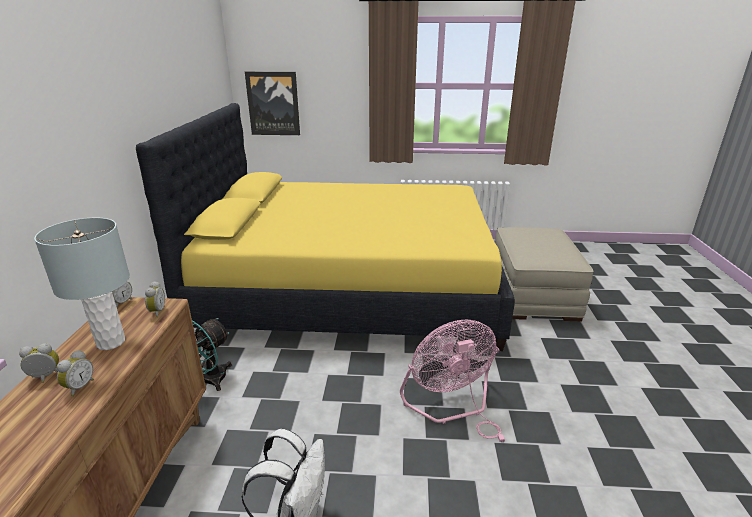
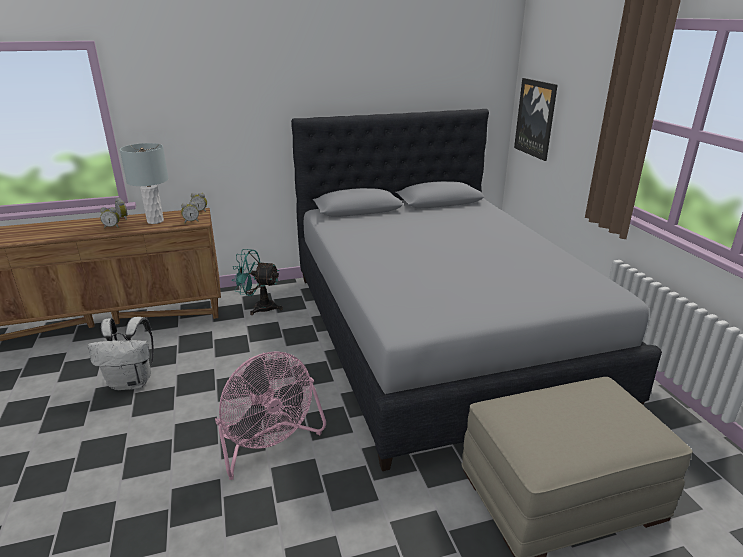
camera: 70 degrees right, 0 degrees up
yellow bed [136,103,515,351] -> grey bed [291,109,662,471]
pink fan [400,320,505,442] -> pink fan turned 90 degrees clockwise [215,352,326,480]

